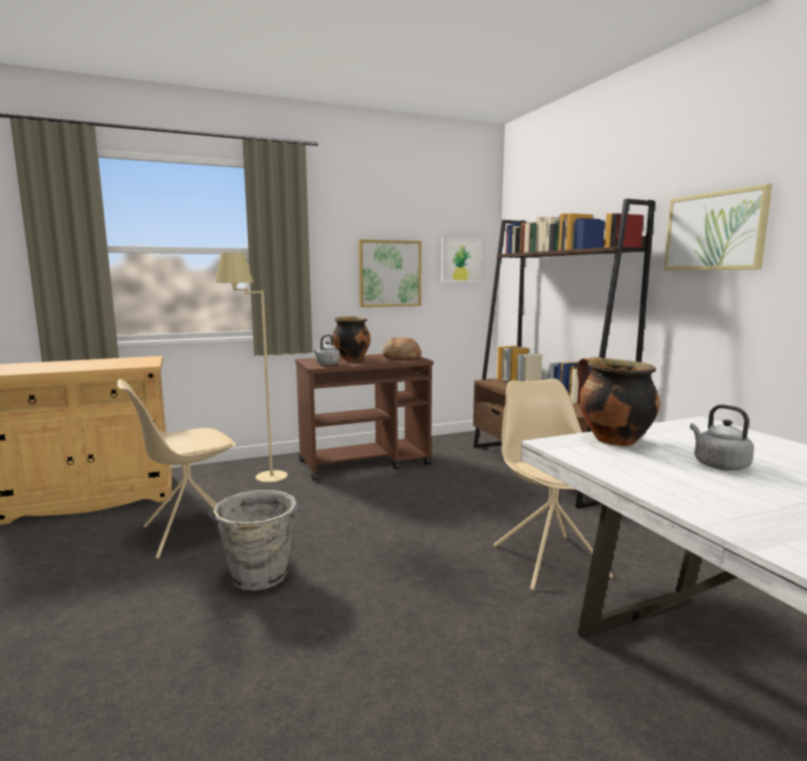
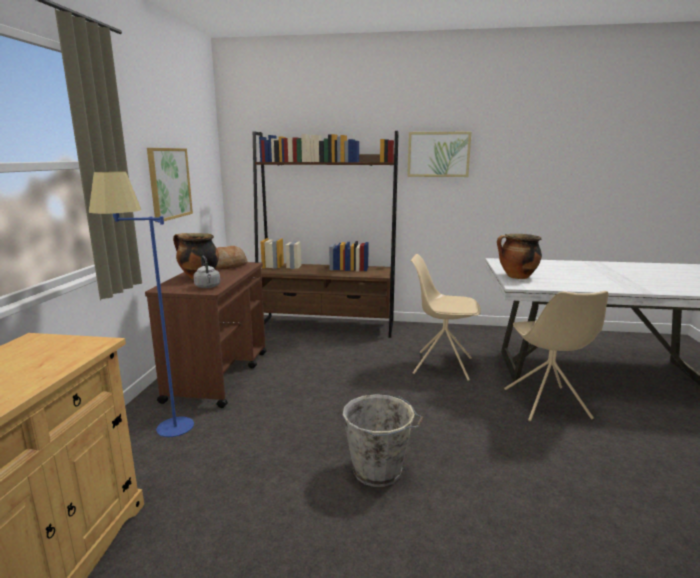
camera: 60 degrees left, 5 degrees up
beige chair [117,379,236,559] -> beige chair moved to [504,291,608,421]
beige floor lamp [215,252,287,482] -> blue floor lamp [89,171,194,437]
picture [441,238,481,282] -> none
grey kettle [690,404,754,471] -> none

